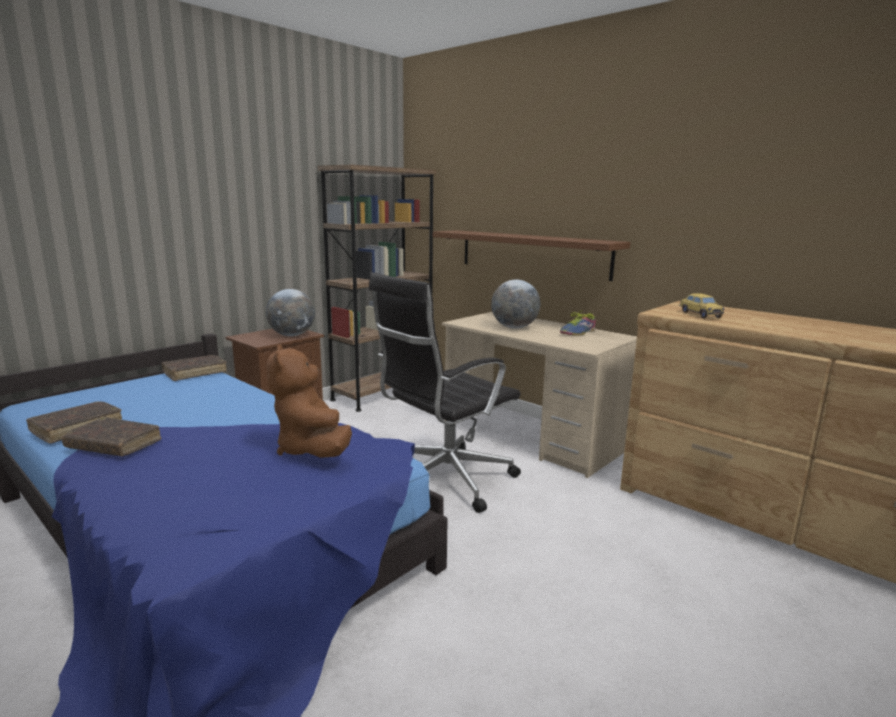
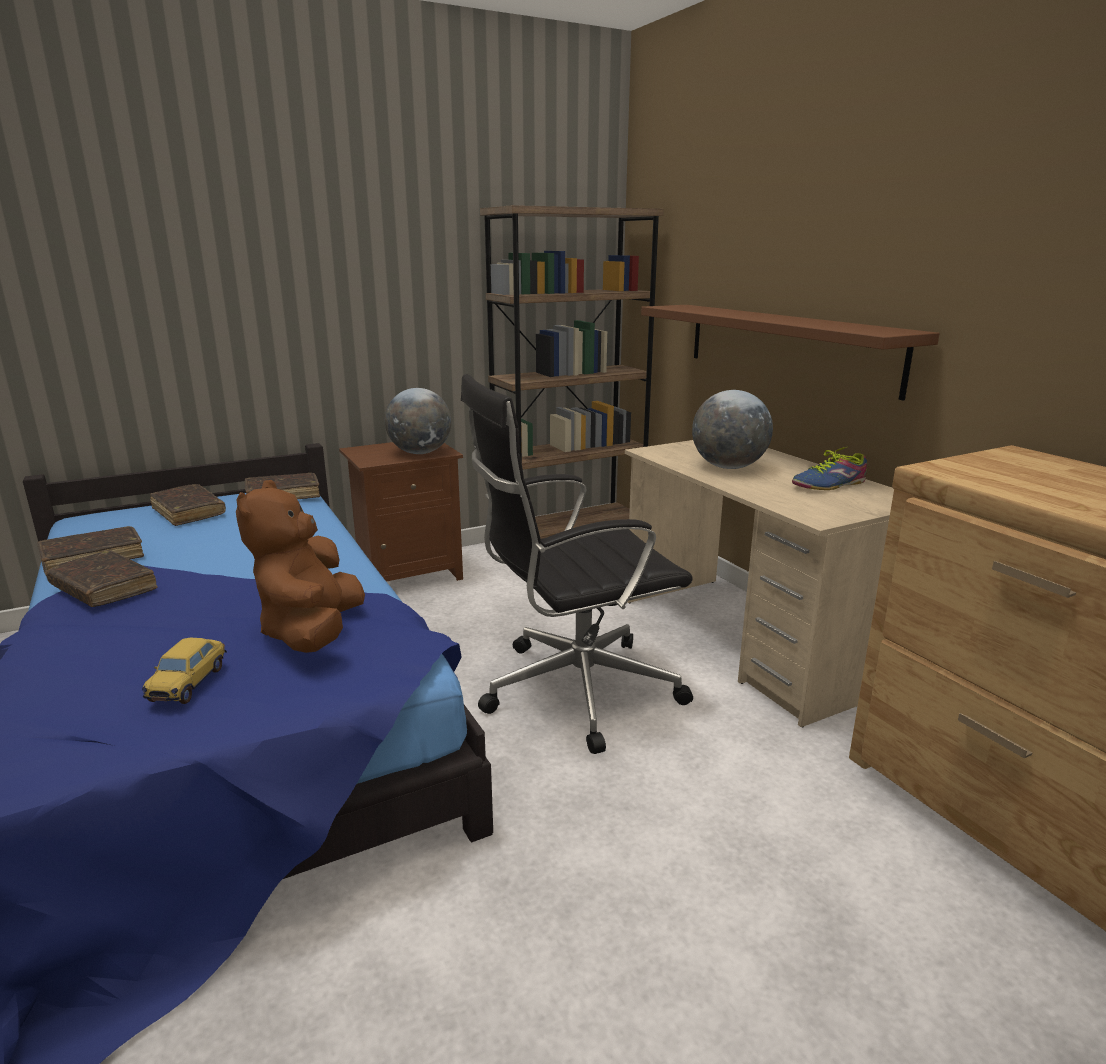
camera: 20 degrees right, 5 degrees up
toy car [679,293,724,319] -> toy car moved to [142,638,227,704]
none -> brown book [150,484,226,526]

